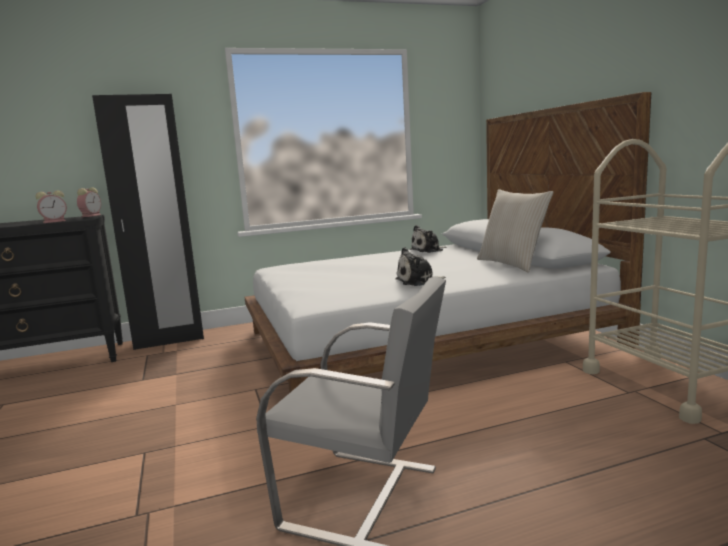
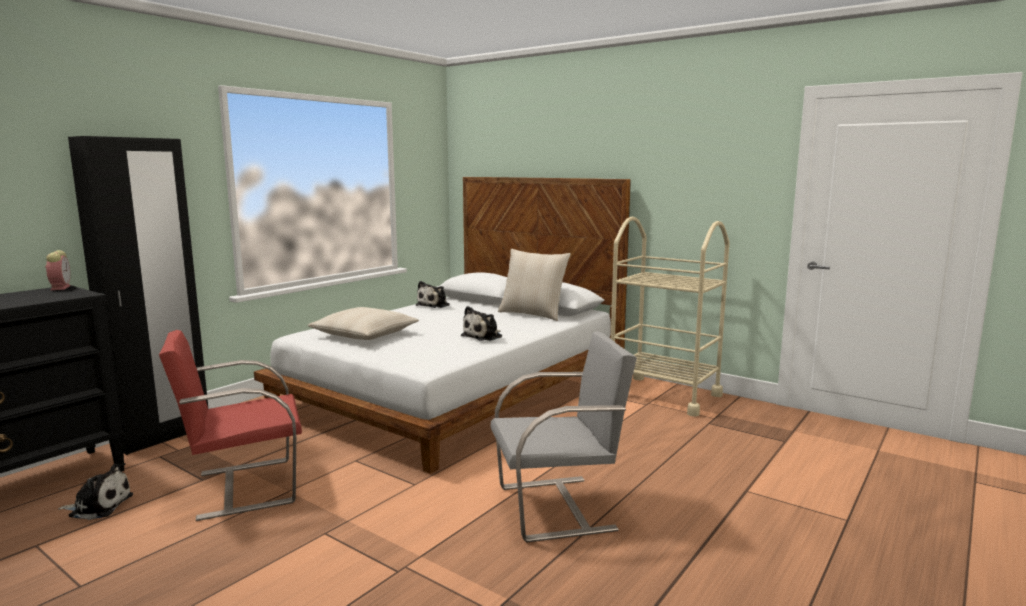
camera: 35 degrees left, 0 degrees up
alarm clock [36,190,67,223] -> none
none -> plush toy [58,463,133,520]
none -> red chair [159,330,302,521]
none -> beige pillow [307,307,419,340]

